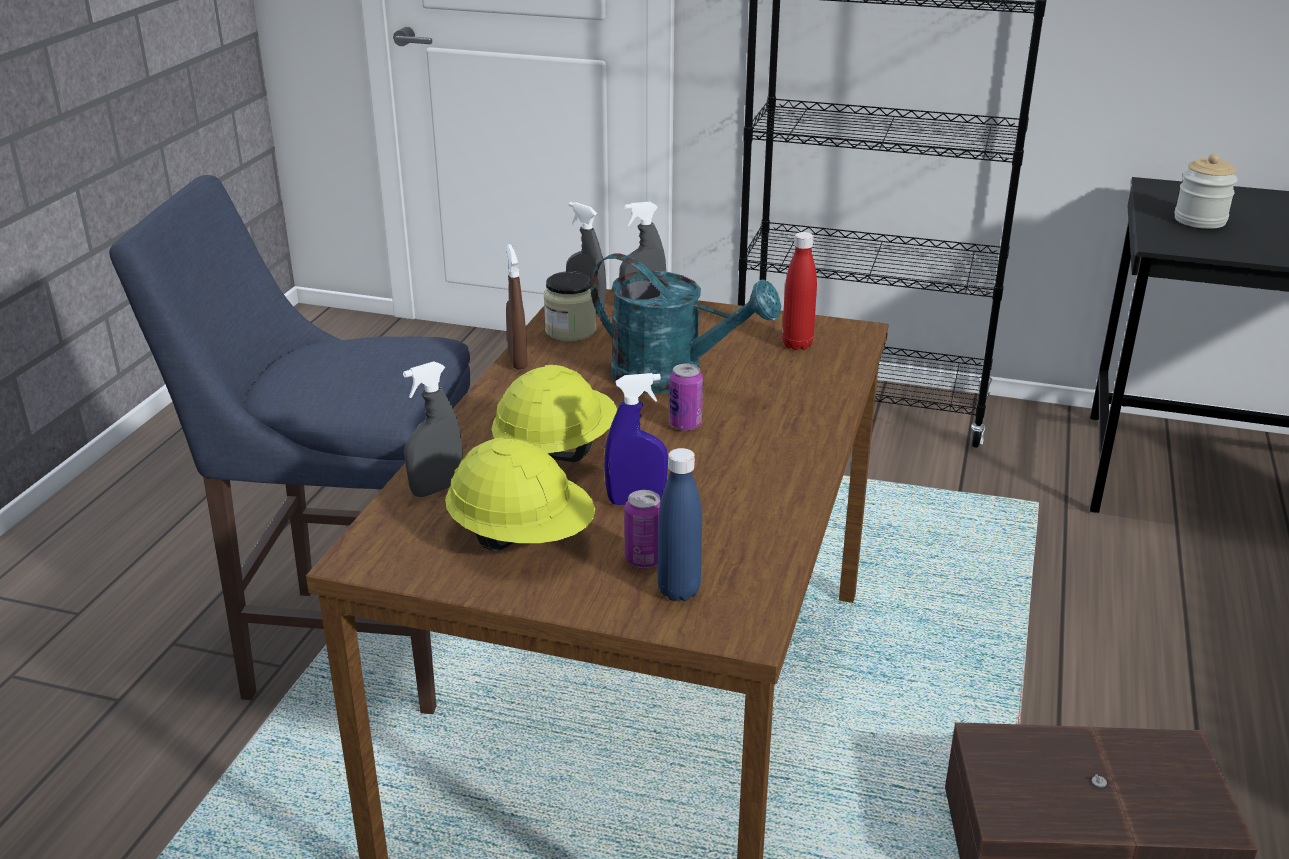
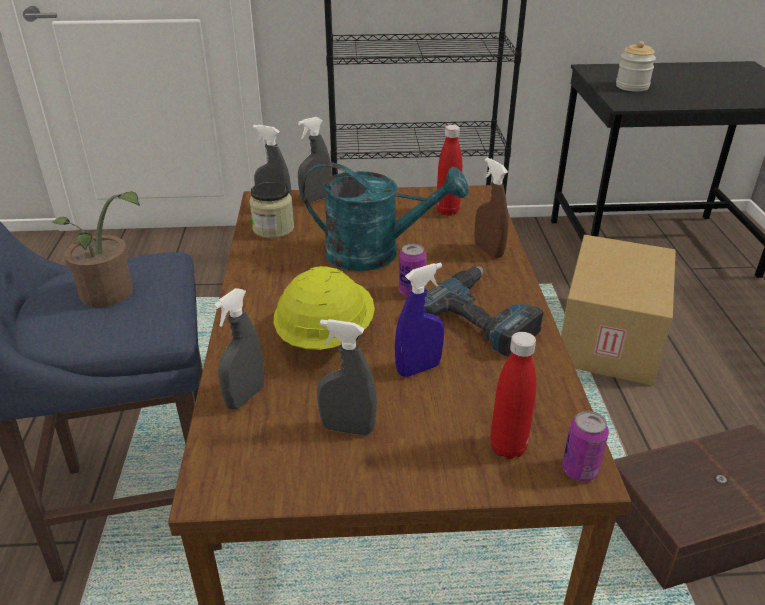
camera: 20 degrees left, 5 degrees up
yellow hard hat [445,437,595,551] -> grey spray bottle [317,319,377,436]
brown spray bottle [506,244,528,370] -> brown spray bottle moved to [474,158,508,258]
can [624,490,661,568] -> can moved to [562,411,609,482]
blue bottle [658,448,702,601] -> red bottle [490,332,536,459]
none -> potted plant [52,191,140,307]
none -> power drill [424,266,544,357]
none -> cardboard box [561,235,676,386]

